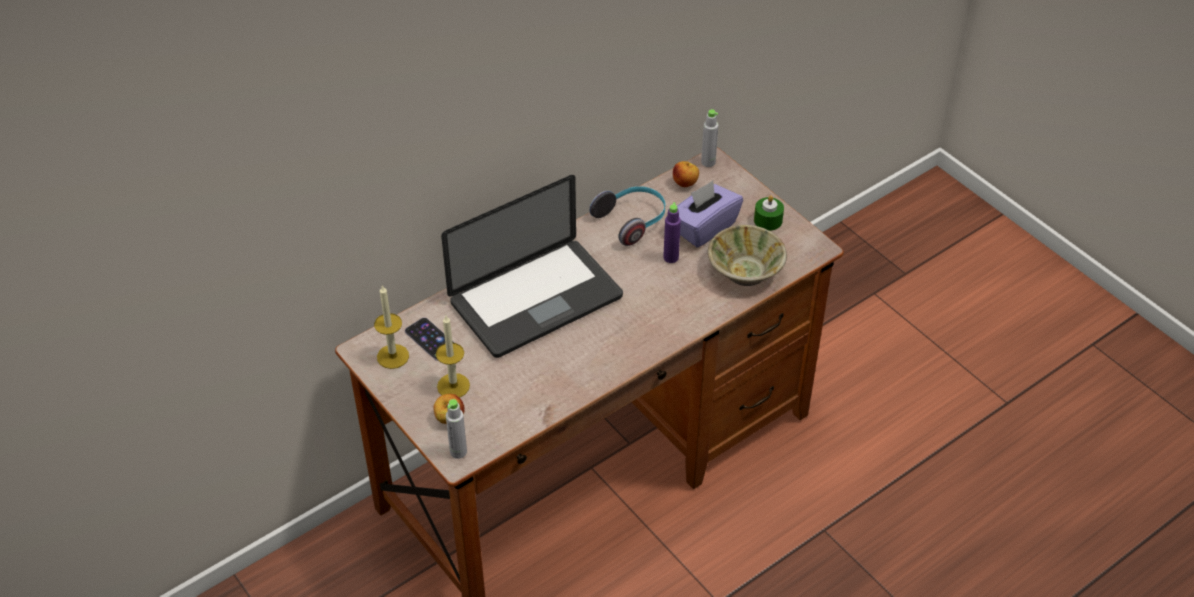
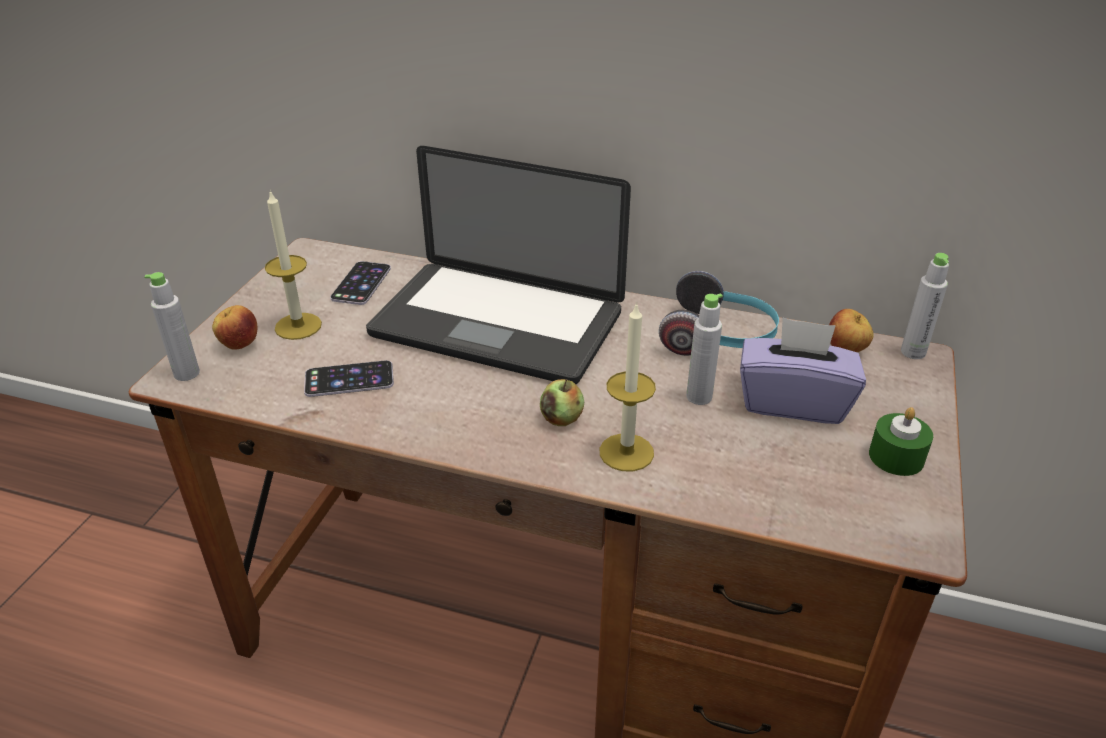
camera: 55 degrees right, 10 degrees down
candle [374,285,409,369] -> candle moved to [600,302,656,471]
purple bottle [663,202,681,263] -> grey bottle [686,293,723,405]
beige bowl [708,225,787,286] -> none
none -> phone [304,360,394,397]
none -> apple [540,379,584,426]

